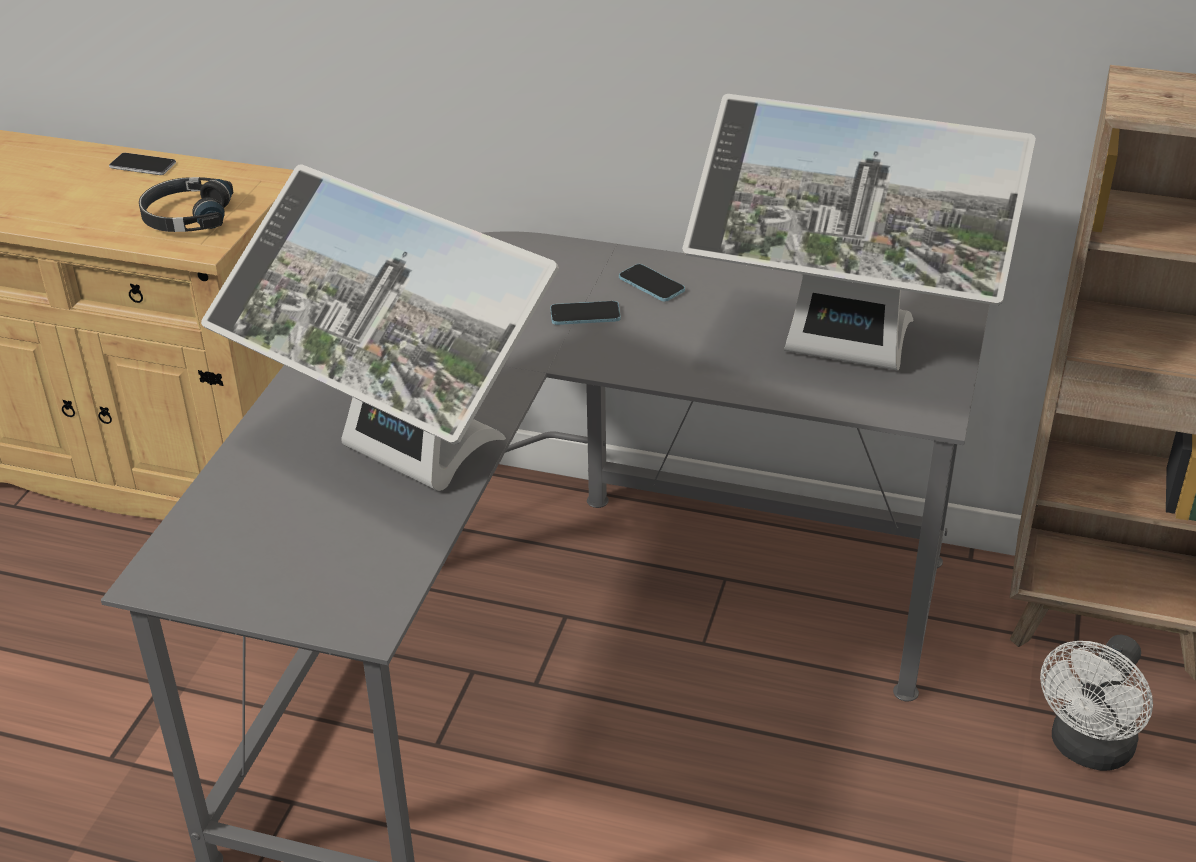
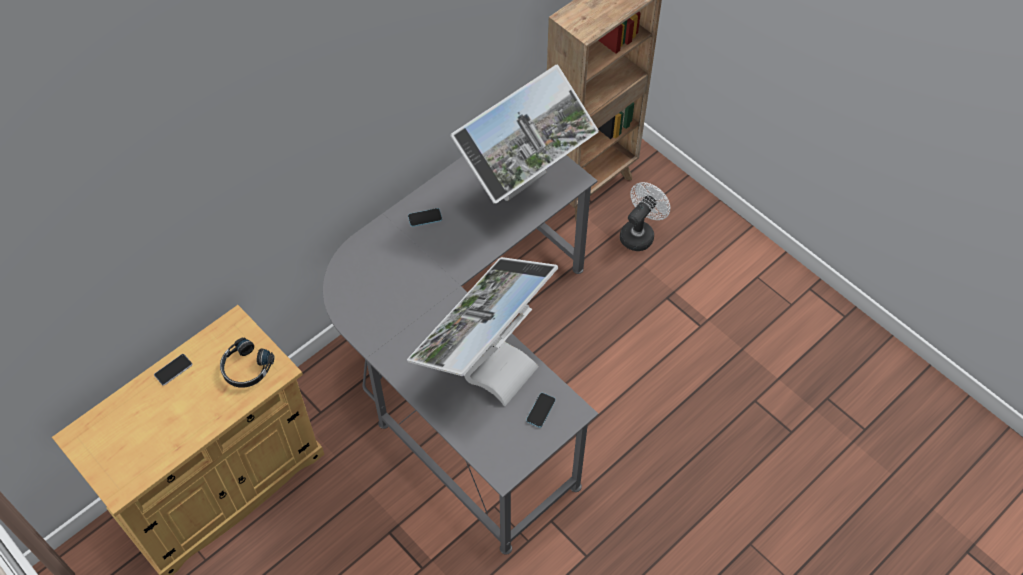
camera: 60 degrees left, 20 degrees up
monitor [201,164,559,491] -> monitor turned 150 degrees clockwise [407,257,558,406]
phone [550,301,621,325] -> phone moved to [526,393,555,428]
white fan [1040,635,1153,771] -> white fan turned 120 degrees counterclockwise [620,182,670,251]

